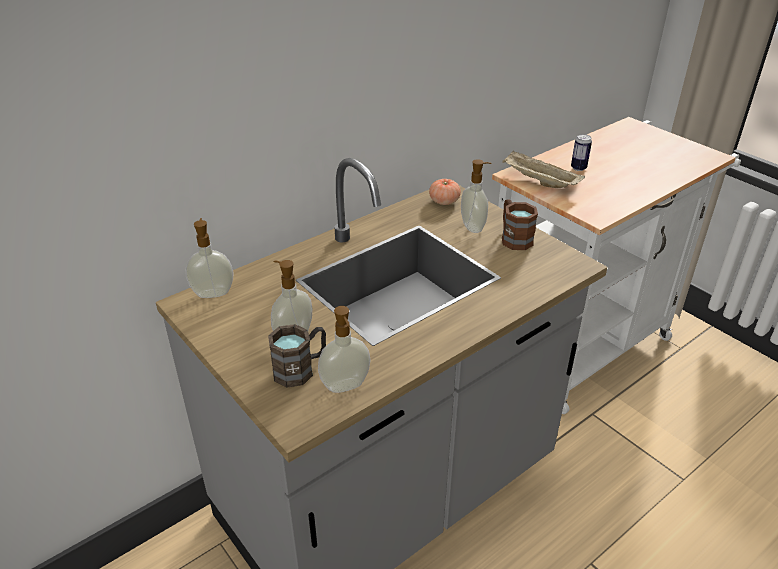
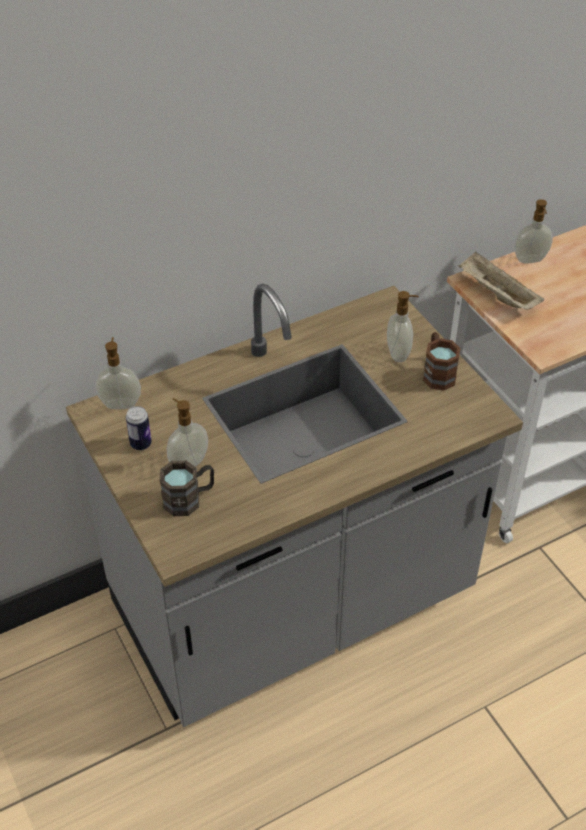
camera: 10 degrees right, 10 degrees up
soap dispenser [318,306,371,393] -> soap dispenser moved to [515,199,553,264]
tomato [429,179,461,205] -> none
can [571,134,592,171] -> can moved to [126,406,152,450]

